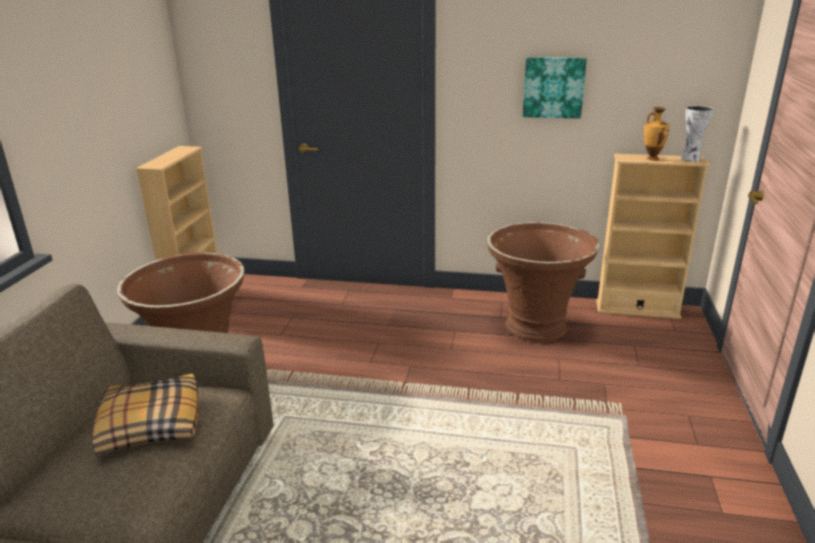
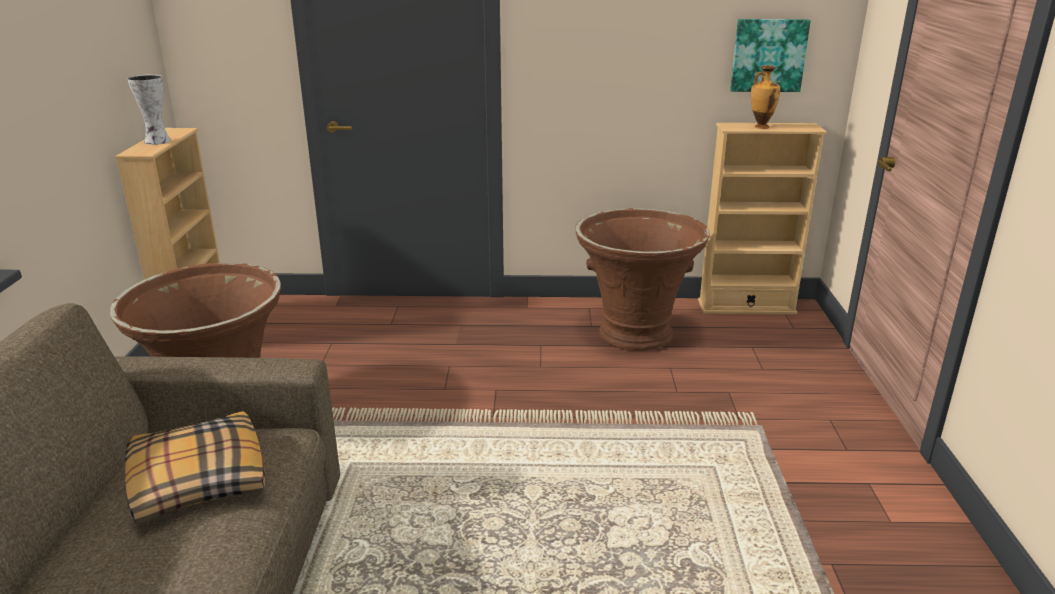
camera: 10 degrees left, 0 degrees up
picture [523,57,587,119] -> picture moved to [730,19,811,92]
vase [680,106,714,162] -> vase moved to [127,74,171,145]

